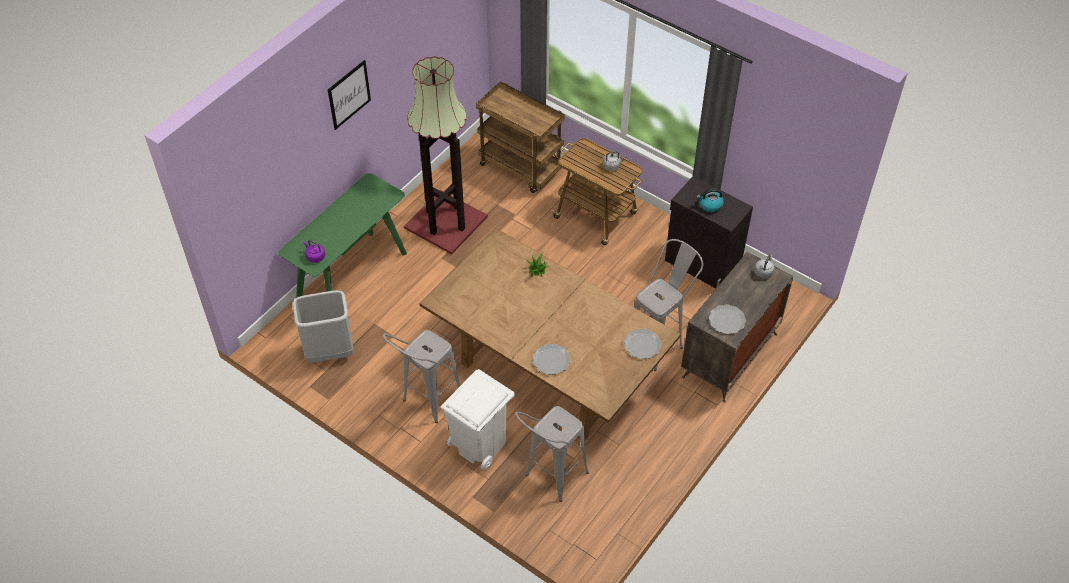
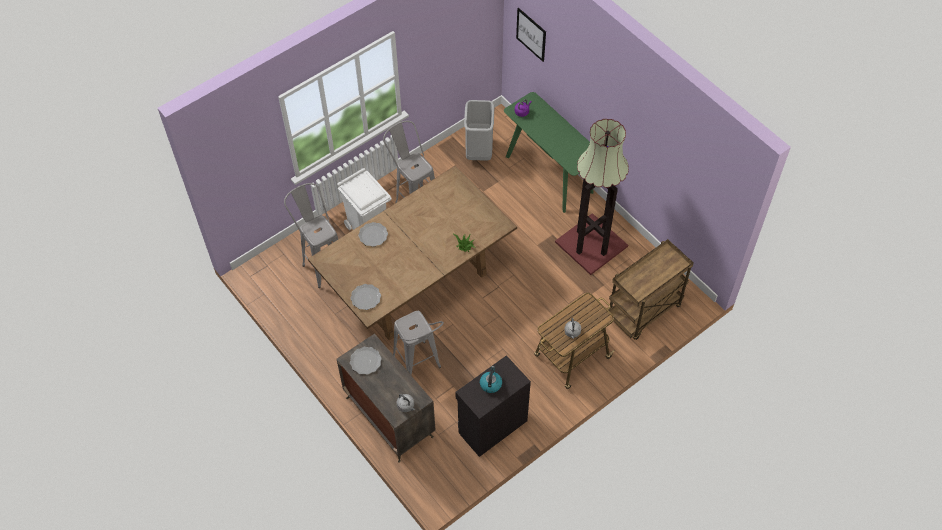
camera: 105 degrees right, 5 degrees up
picture [328,60,371,130] -> picture moved to [516,8,546,62]

